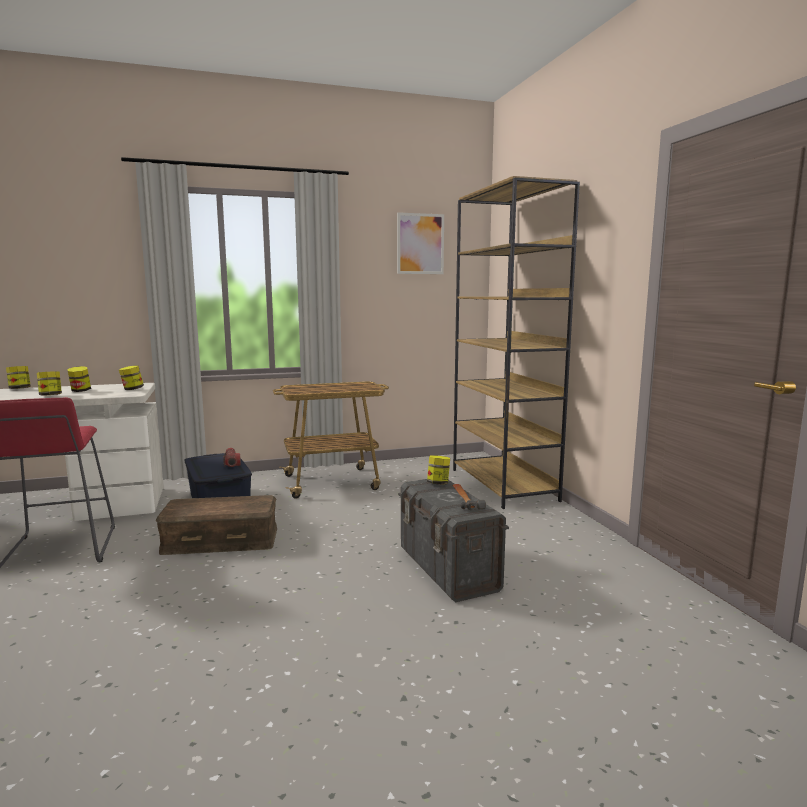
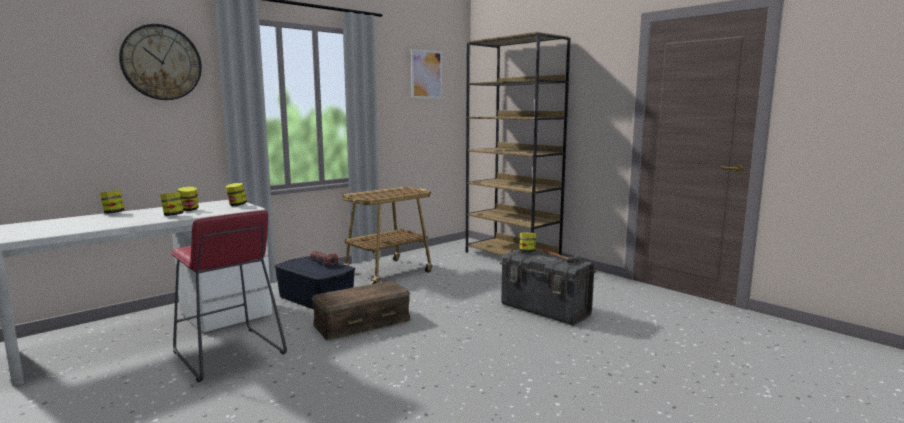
camera: 25 degrees left, 0 degrees up
none -> wall clock [119,24,202,100]

